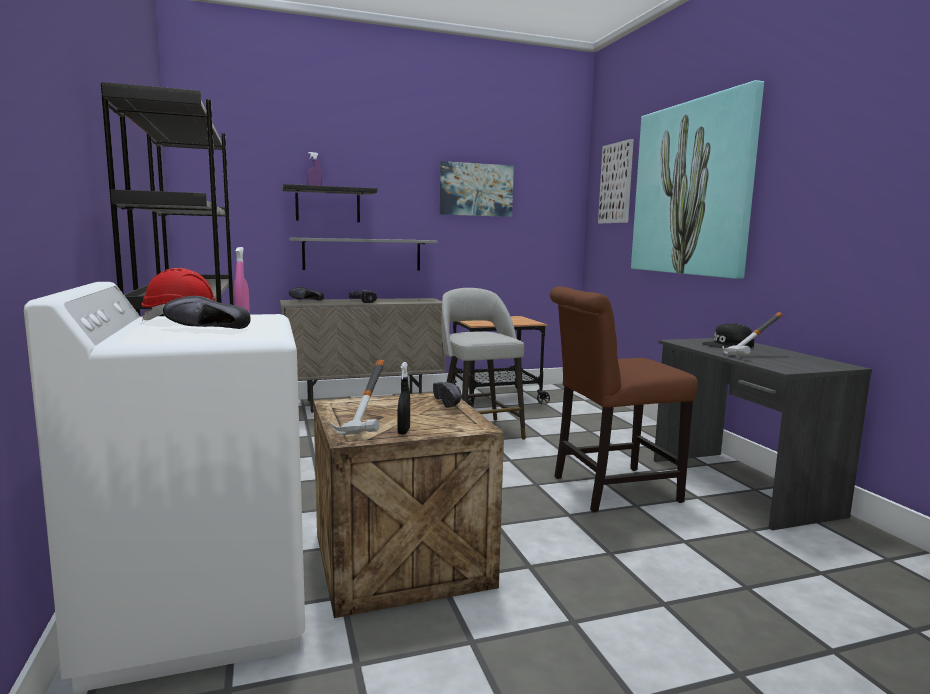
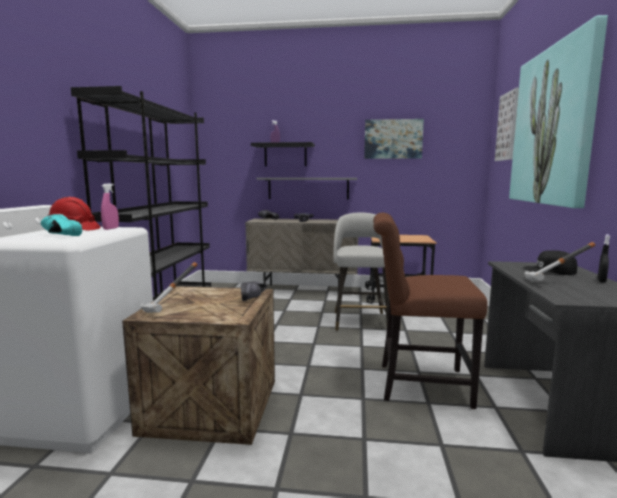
camera: 25 degrees right, 0 degrees up
black shoe [163,296,251,329] -> turquoise shoe [41,214,82,236]
black spray bottle [397,362,410,434] -> black spray bottle moved to [597,234,610,283]

